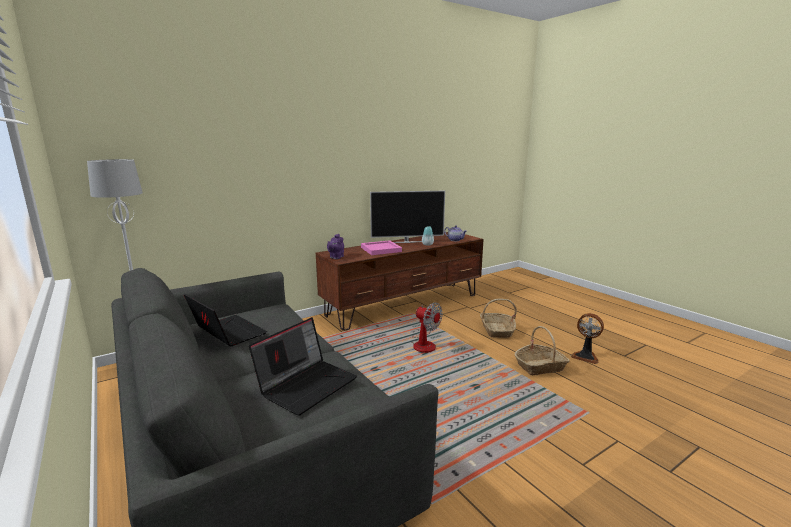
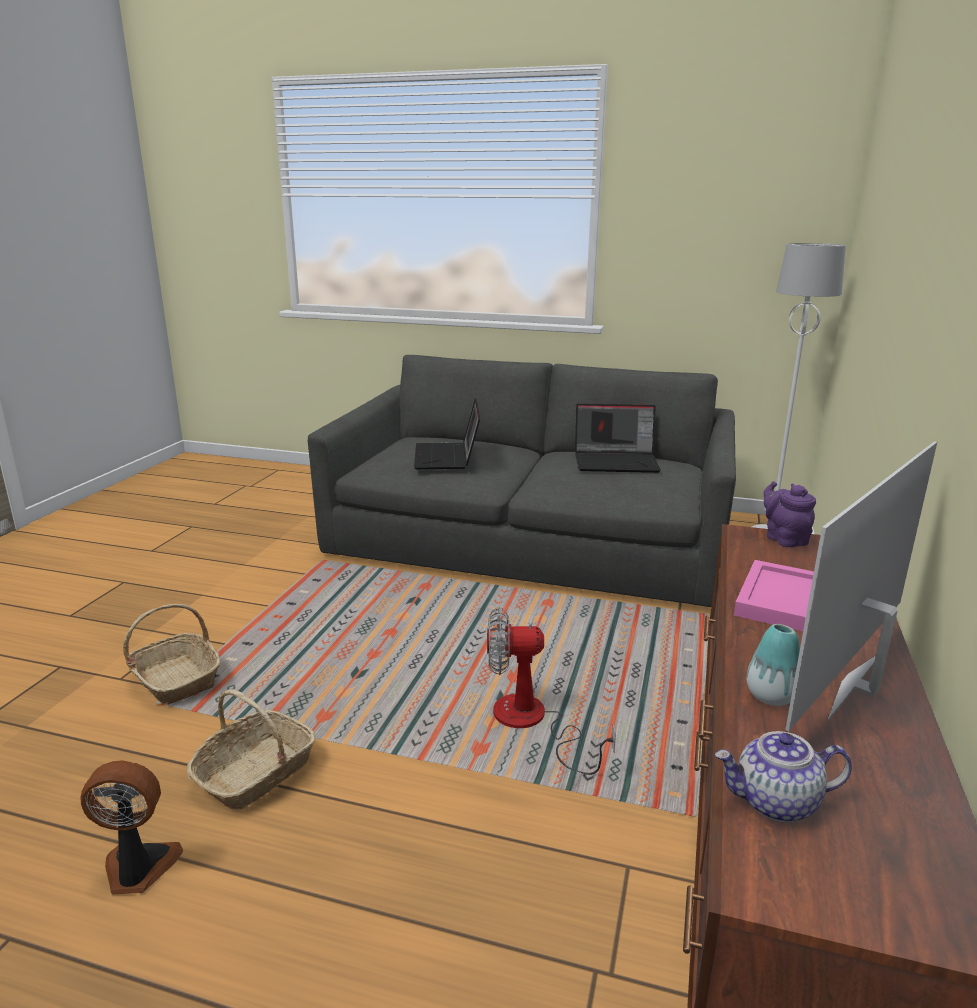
camera: 140 degrees right, 5 degrees up
basket [480,298,517,338] -> basket moved to [123,604,220,705]

